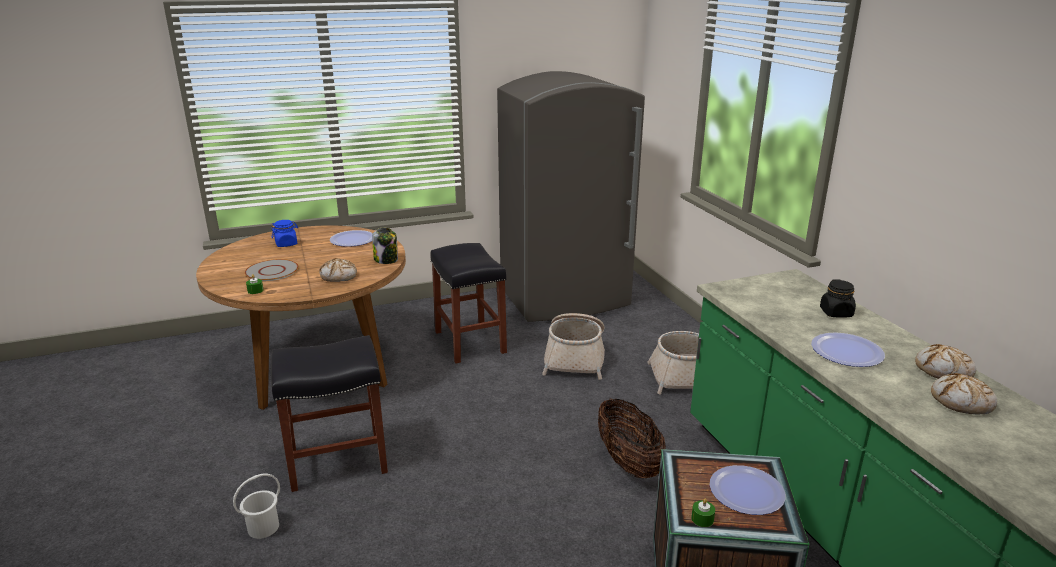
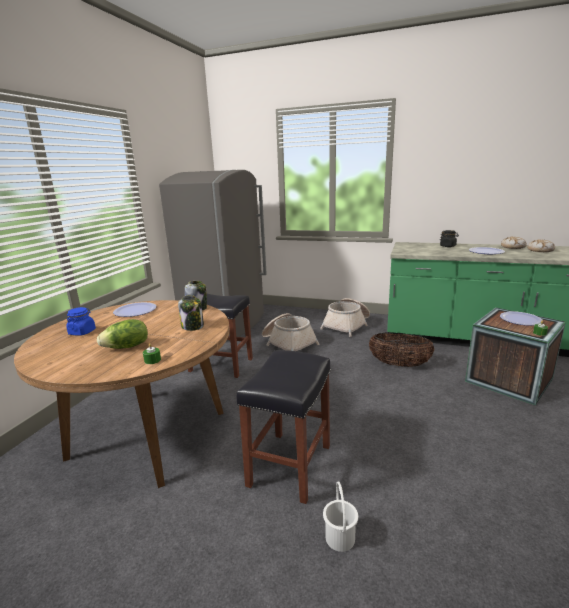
camera: 50 degrees left, 5 degrees down
grey plate [245,259,299,281] -> lettuce [97,319,148,349]
bread [319,258,357,282] -> jar [178,295,204,331]

